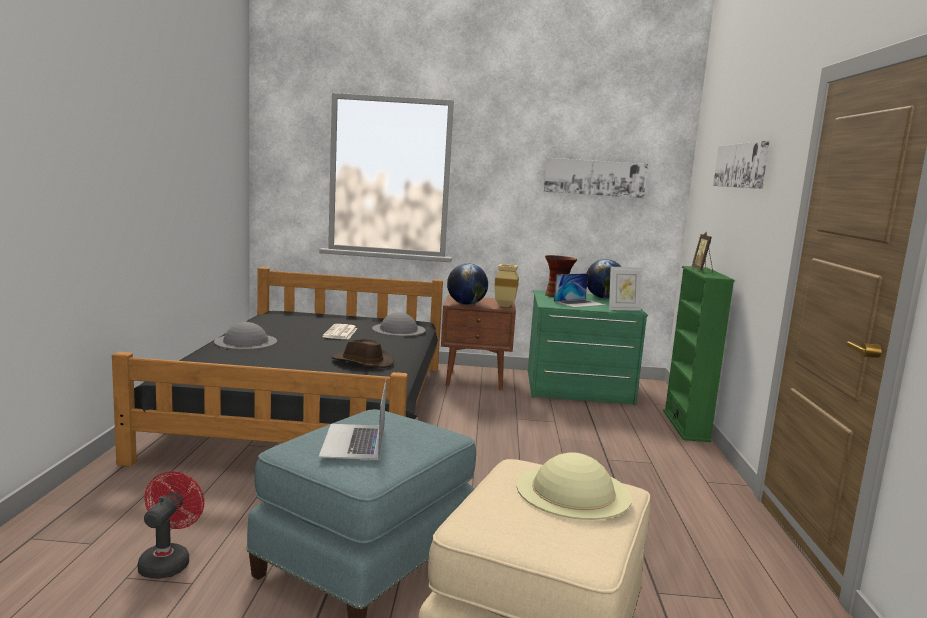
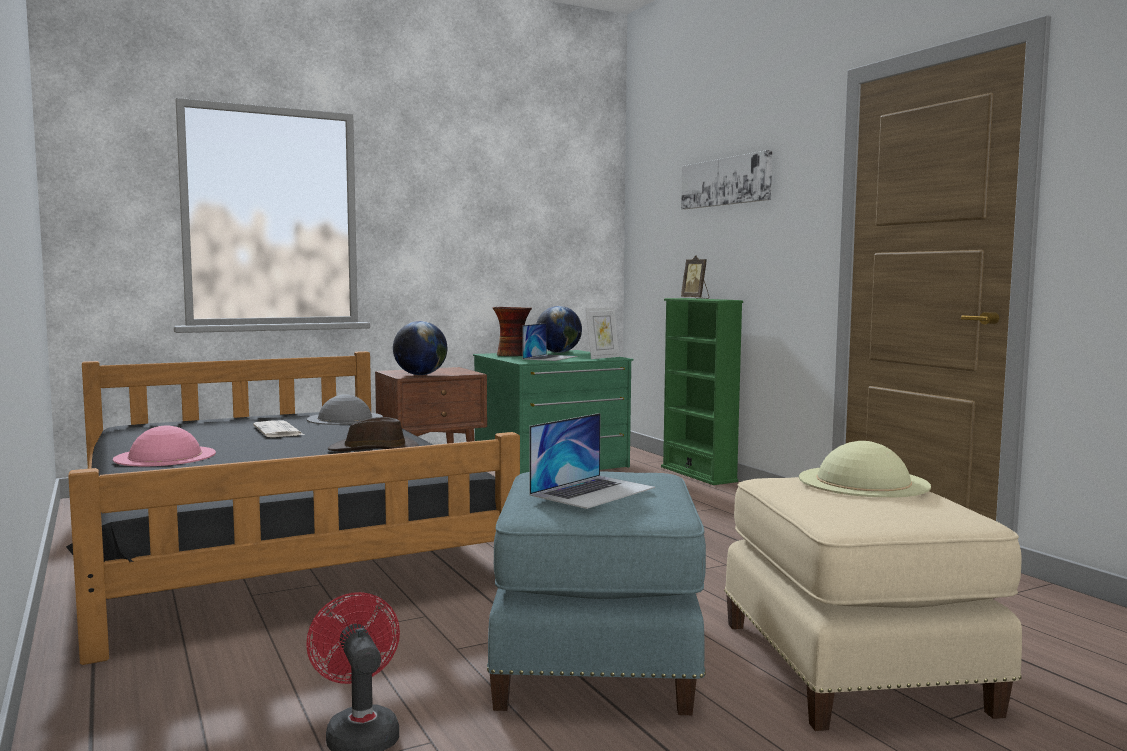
camera: 30 degrees left, 5 degrees down
grey hat [214,322,277,350] -> pink hat [113,425,216,466]
laptop [319,380,386,460] -> laptop turned 105 degrees counterclockwise [529,413,655,509]
beige vase [494,264,519,307] -> none
picture [544,158,648,198] -> none

